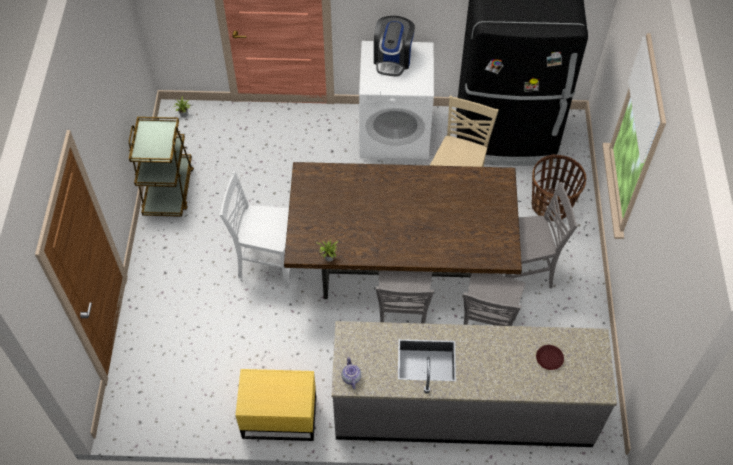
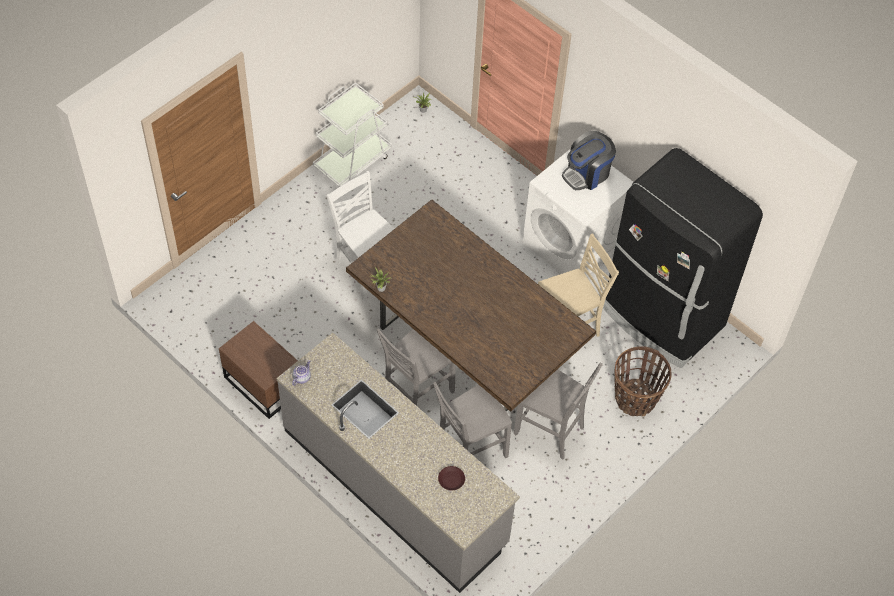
camera: 40 degrees right, 0 degrees up
brown cart [129,117,194,217] -> white cart [313,82,392,187]
yellow nightstand [235,369,316,441] -> brown nightstand [219,321,298,419]

